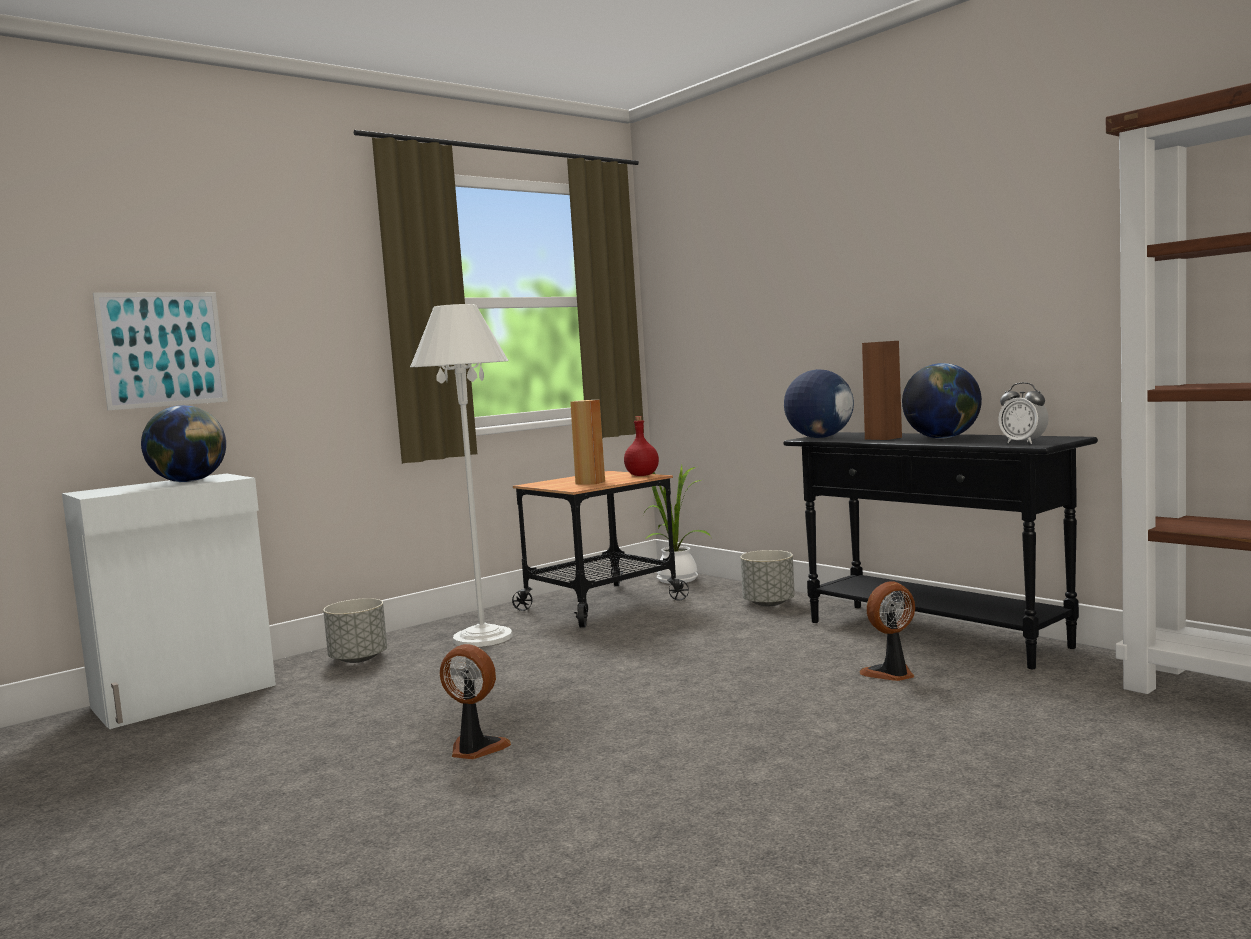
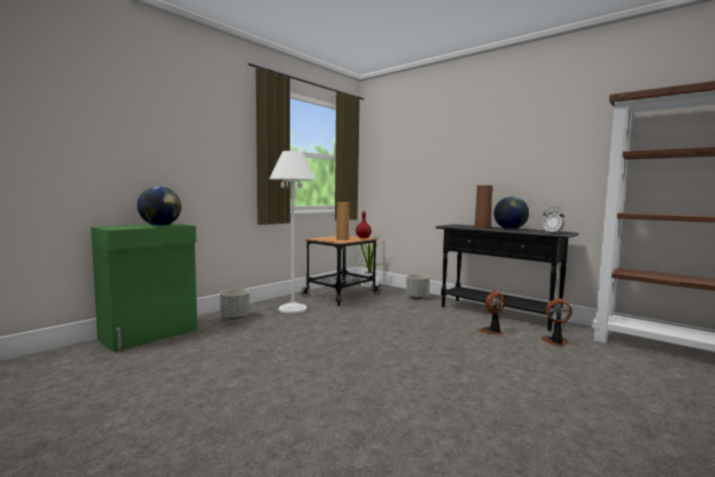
camera: 10 degrees left, 0 degrees up
white cabinet [62,474,276,729] -> green cabinet [91,223,197,352]
picture [93,292,228,410] -> none
fan [440,644,511,759] -> fan moved to [541,298,572,346]
globe [784,369,854,438] -> none

